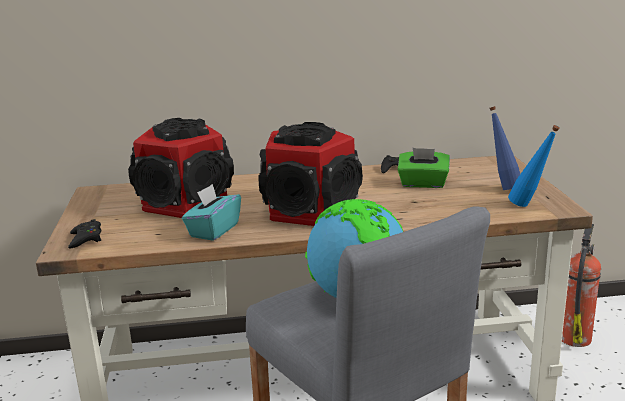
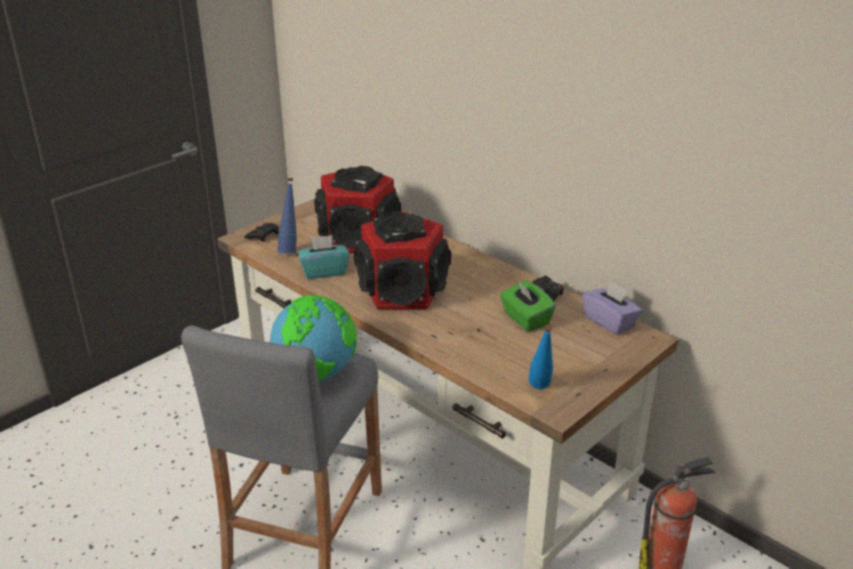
camera: 50 degrees right, 10 degrees up
blue bottle [489,106,520,190] -> blue bottle moved to [278,178,297,254]
none -> purple tissue box [582,281,643,335]

